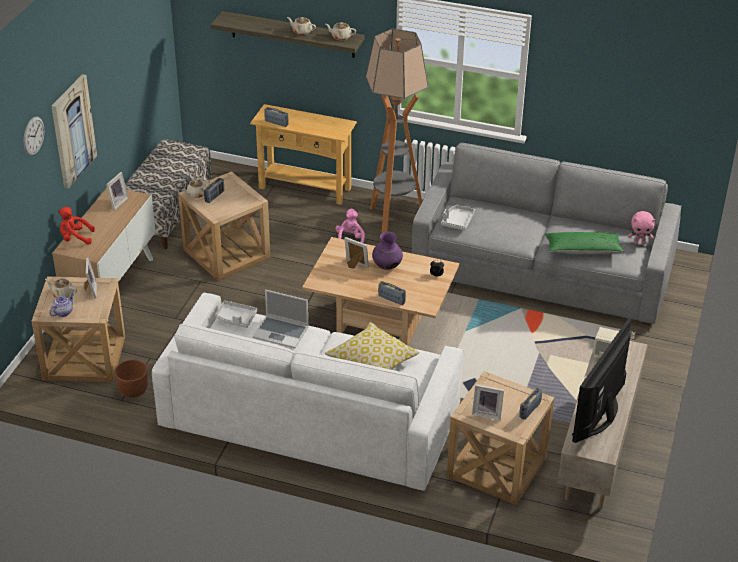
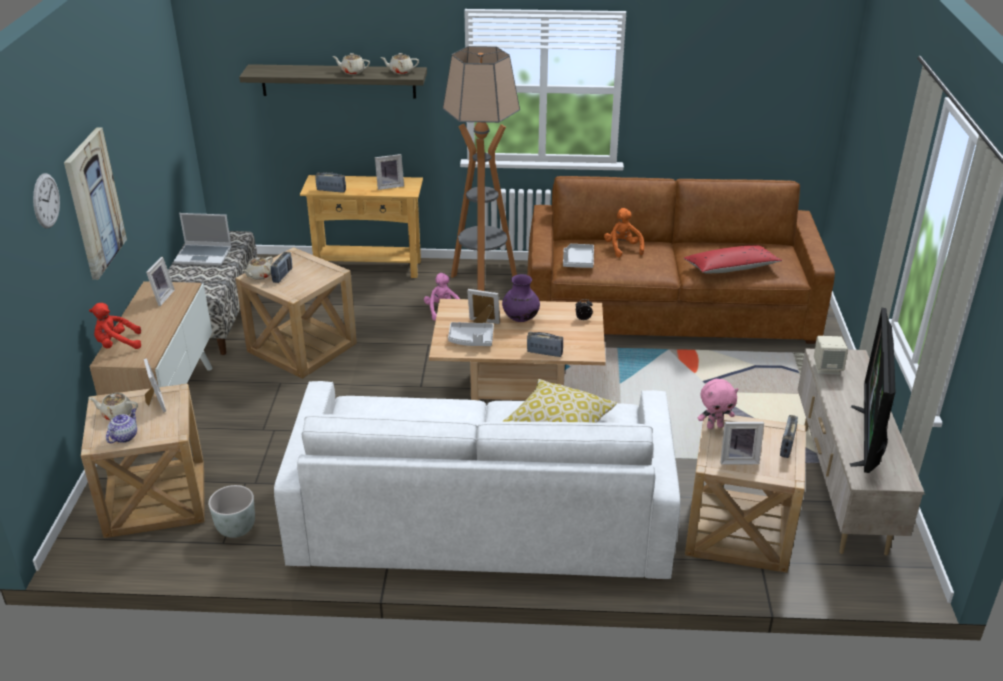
camera: 15 degrees left, 5 degrees down
brown planter [115,359,148,398] -> grey planter [208,485,255,538]
grey tray [215,301,257,328] -> grey tray moved to [448,322,494,346]
laptop [253,290,309,349] -> laptop moved to [174,213,232,266]
grey sofa [412,143,681,326] -> brown sofa [527,176,835,344]
green pillow [545,232,624,254] -> red pillow [684,245,782,274]
pink plush toy [628,211,655,245] -> pink plush toy moved to [698,379,738,429]
none -> picture frame [375,154,404,190]
none -> orange plush toy [604,208,644,258]

